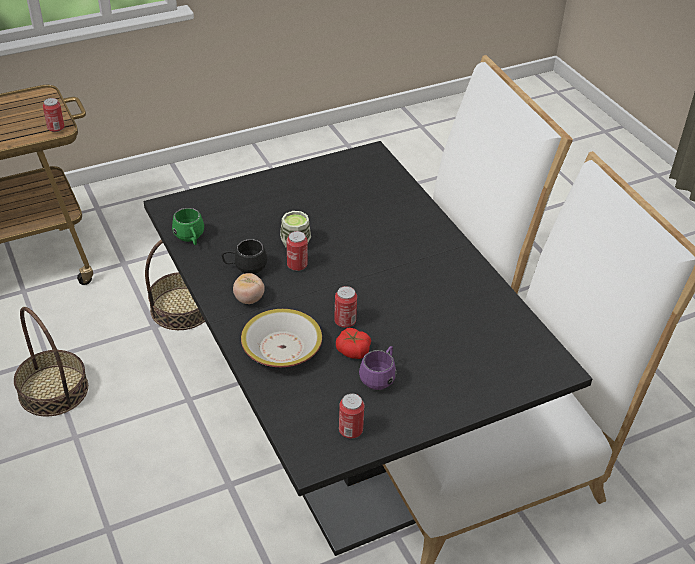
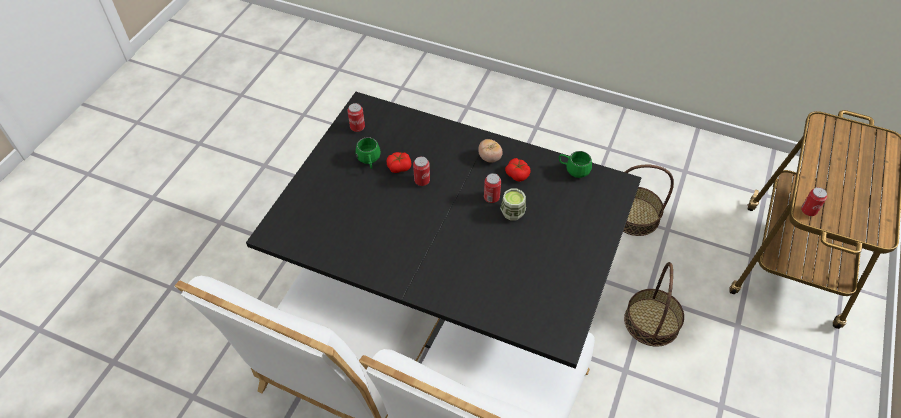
camera: 140 degrees right, 10 degrees up
black mug [221,239,267,274] -> tomato [505,158,531,182]
bowl [241,309,322,367] -> none
purple mug [359,346,396,390] -> green mug [355,137,381,169]

